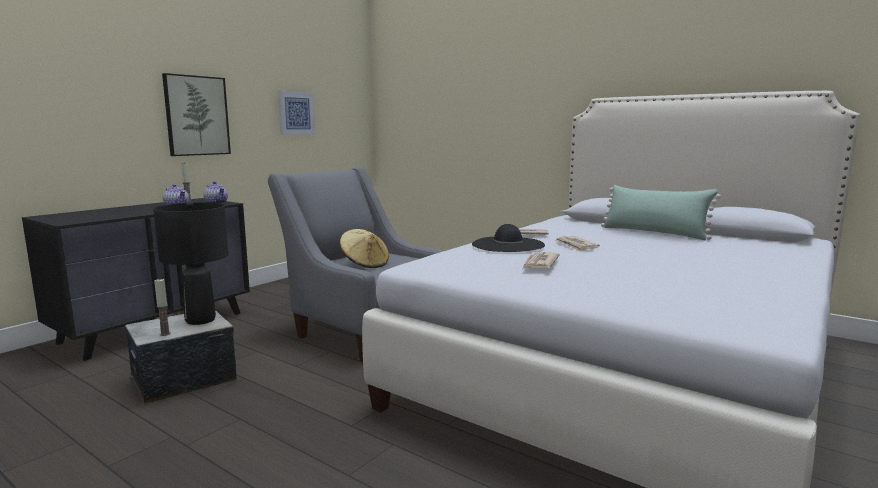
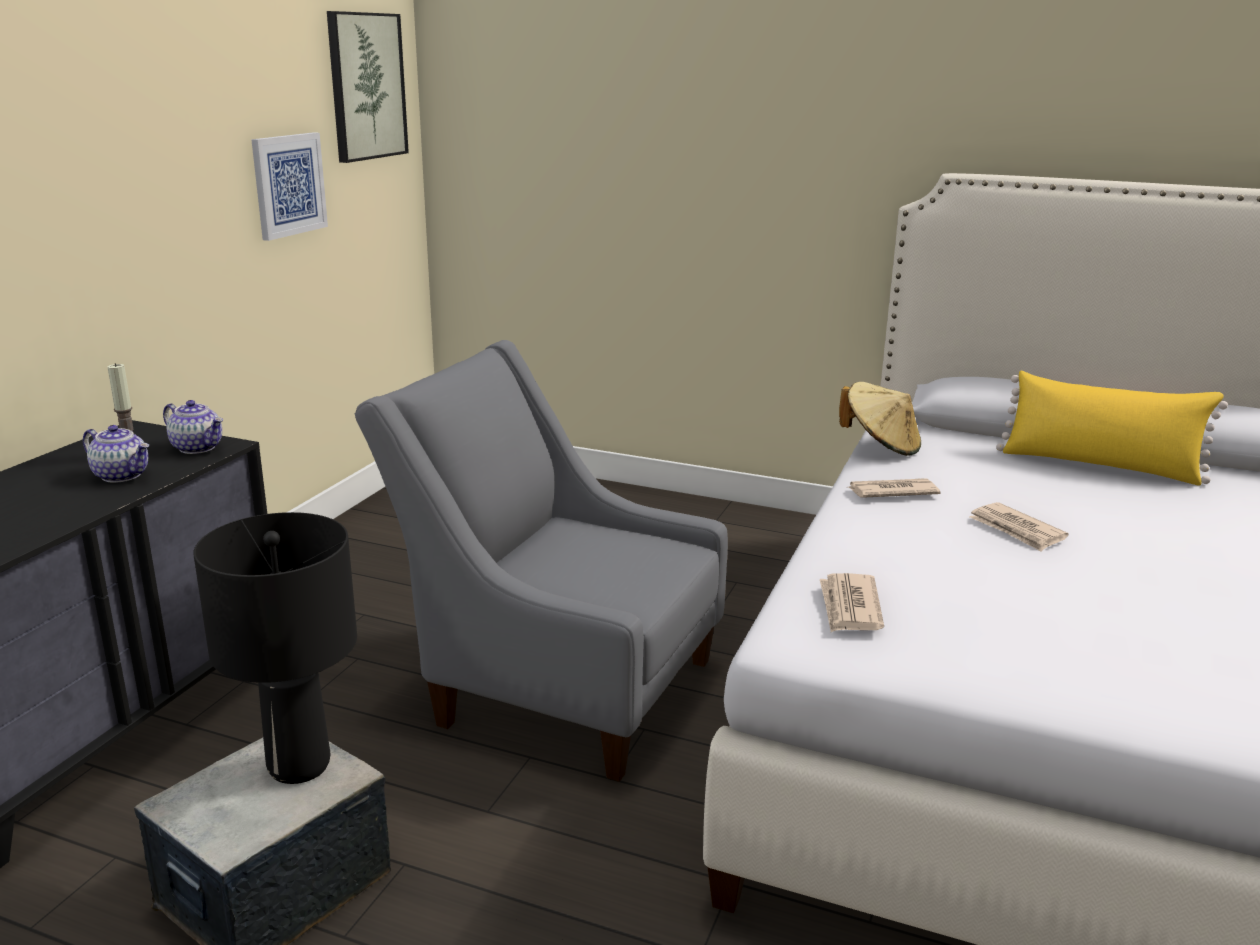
camera: 15 degrees left, 10 degrees up
candle [154,278,171,336] -> none
picture [162,73,231,156] -> picture moved to [327,11,409,163]
beige hat [340,229,389,268] -> beige hat moved to [839,382,921,456]
black hat [472,224,545,252] -> none
newspaper [523,252,560,269] -> newspaper moved to [820,573,884,632]
green pillow [601,185,721,240] -> yellow pillow [996,371,1228,486]

